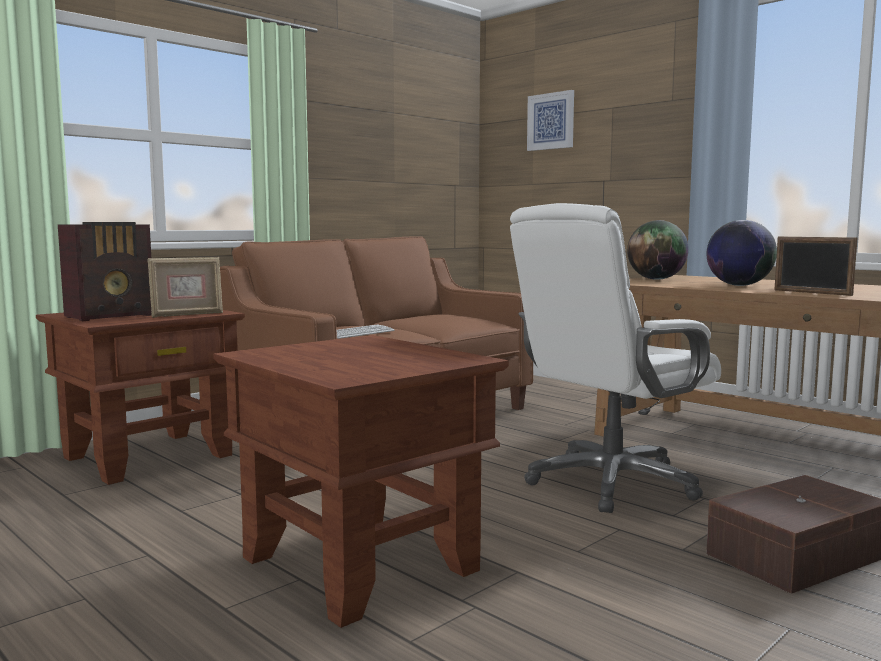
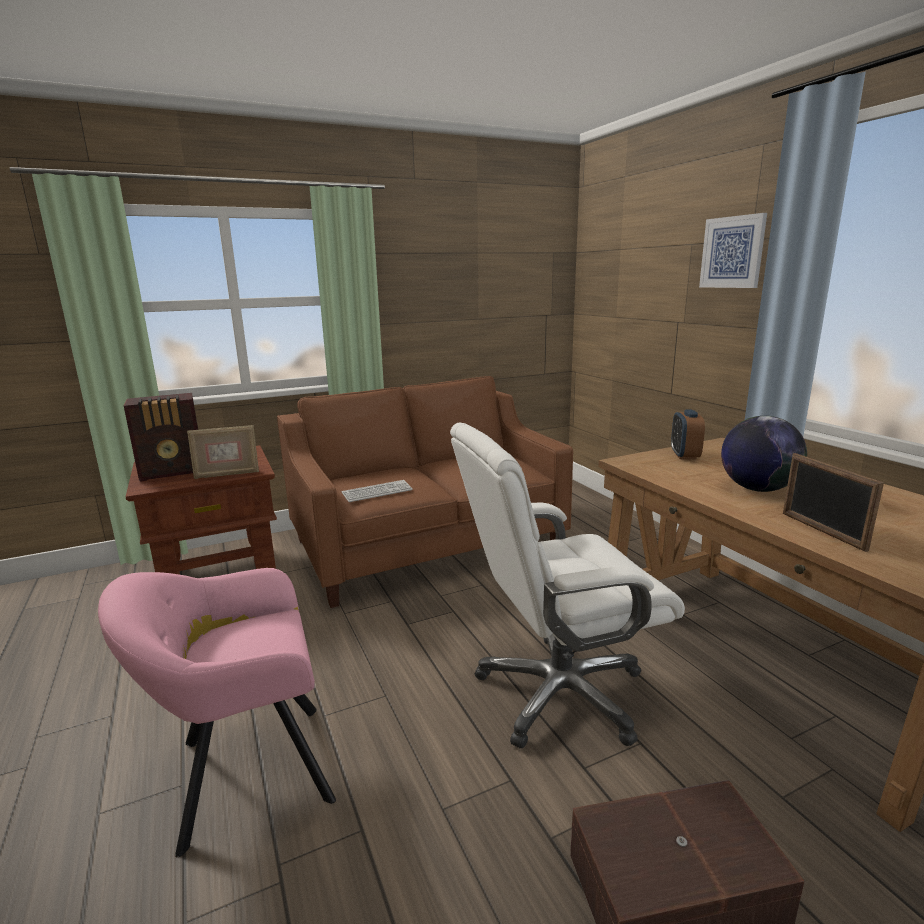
camera: 20 degrees right, 10 degrees up
brown side table [213,335,509,628] -> pink armchair [98,568,336,857]
picture [527,90,574,151] -> picture moved to [699,213,767,288]
globe [627,220,689,280] -> alarm clock [671,410,705,460]

